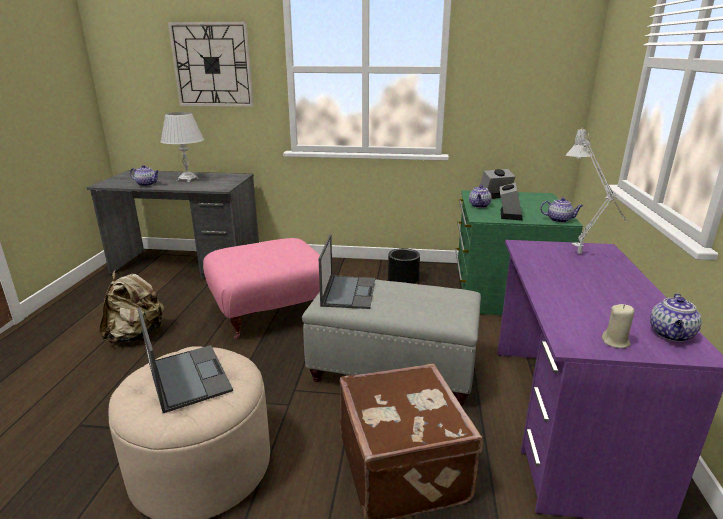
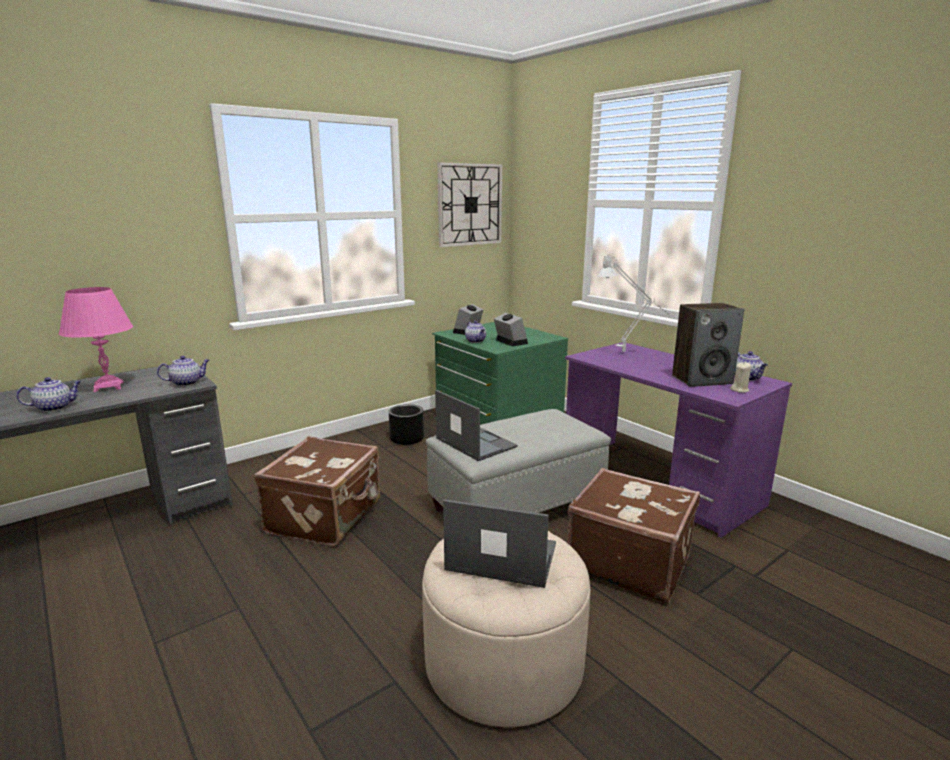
camera: 45 degrees left, 5 degrees down
beige backpack [100,270,164,343] -> none
white table lamp [160,112,204,182] -> pink table lamp [59,287,133,392]
wall clock [168,22,254,107] -> wall clock moved to [437,162,502,247]
pink ottoman [203,238,333,339] -> brown suitcase [254,436,380,546]
teapot [540,198,583,223] -> teapot moved to [157,356,209,386]
none -> speaker [672,303,744,387]

